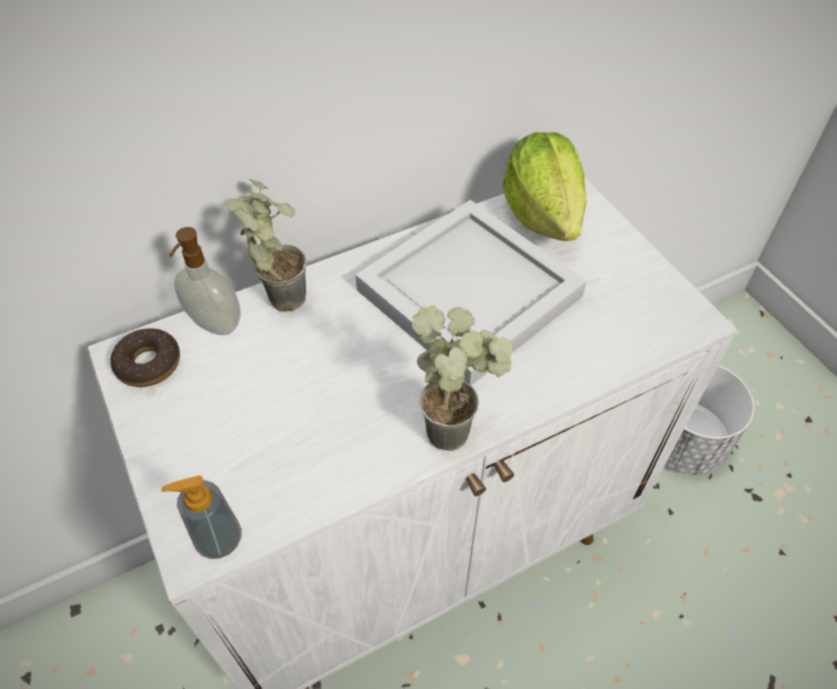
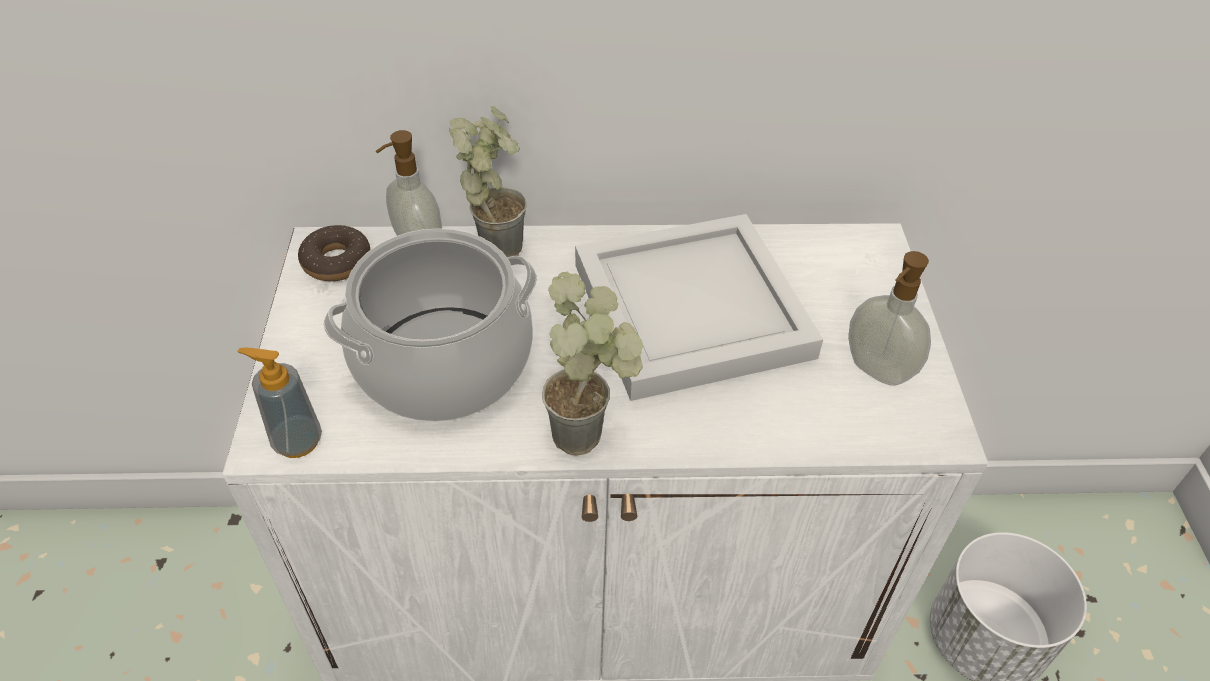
camera: 25 degrees right, 5 degrees down
lettuce [503,132,587,241] -> none
none -> cooking pot [323,228,537,421]
none -> soap dispenser [848,251,931,386]

